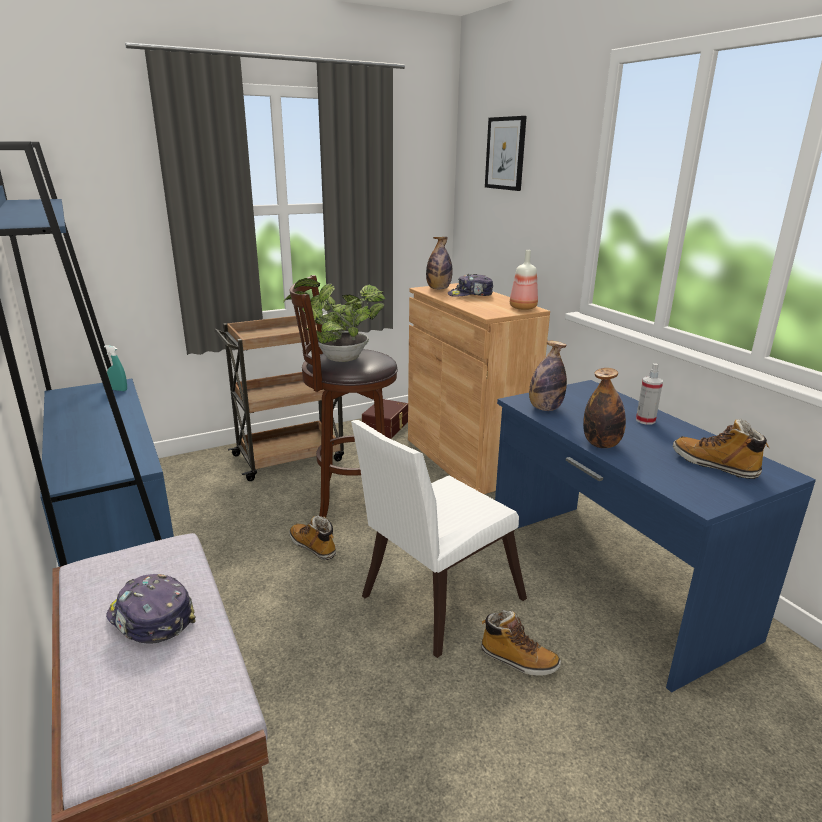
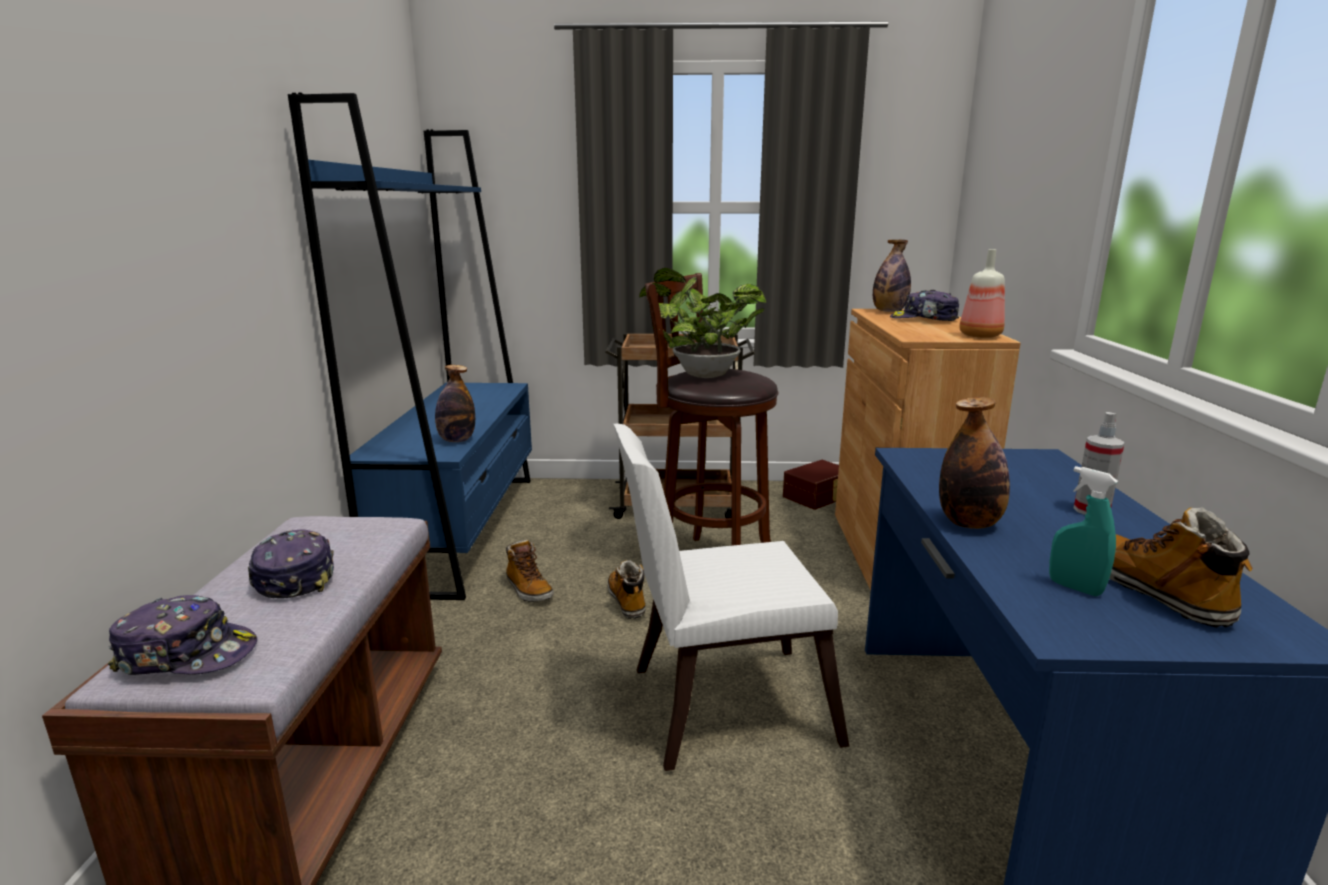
camera: 30 degrees right, 5 degrees down
turquoise spray bottle [104,345,127,391] -> turquoise spray bottle moved to [1049,466,1118,596]
boot [481,610,561,676] -> boot moved to [506,540,553,602]
picture [485,116,527,191] -> none
bottle [529,340,567,411] -> bottle moved to [435,365,475,442]
none -> cap [108,595,257,675]

